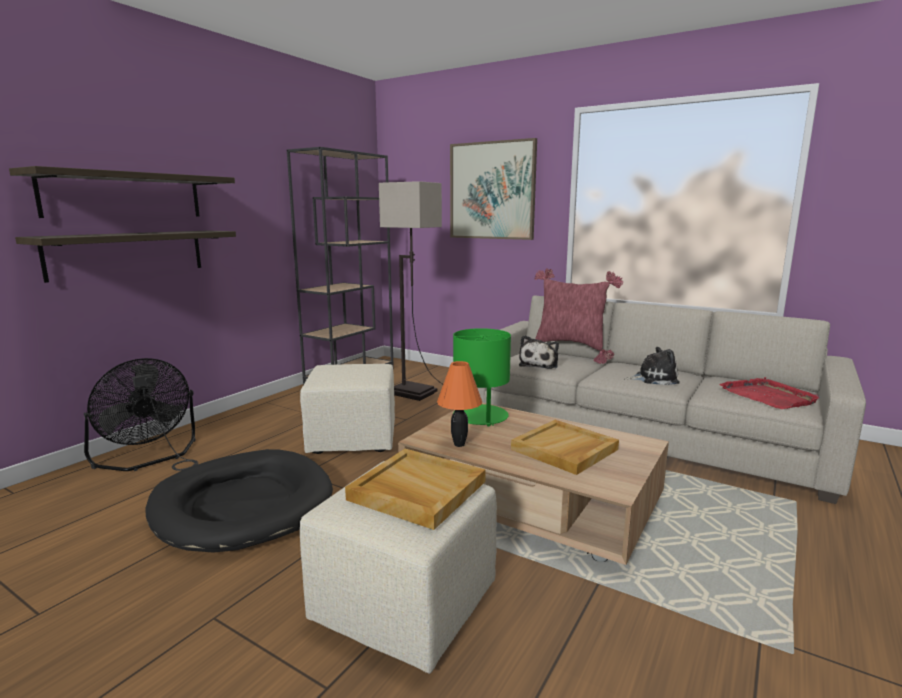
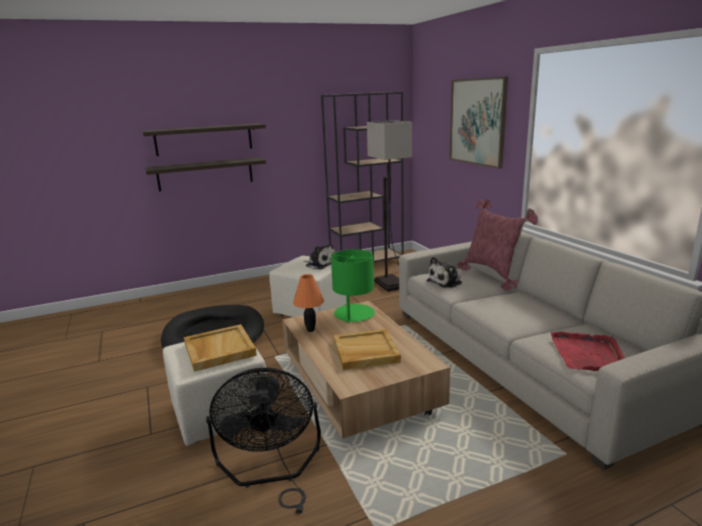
camera: 35 degrees right, 5 degrees up
black fan [84,358,198,471] -> black fan moved to [206,368,321,514]
plush toy [625,347,680,385] -> plush toy moved to [303,243,335,270]

